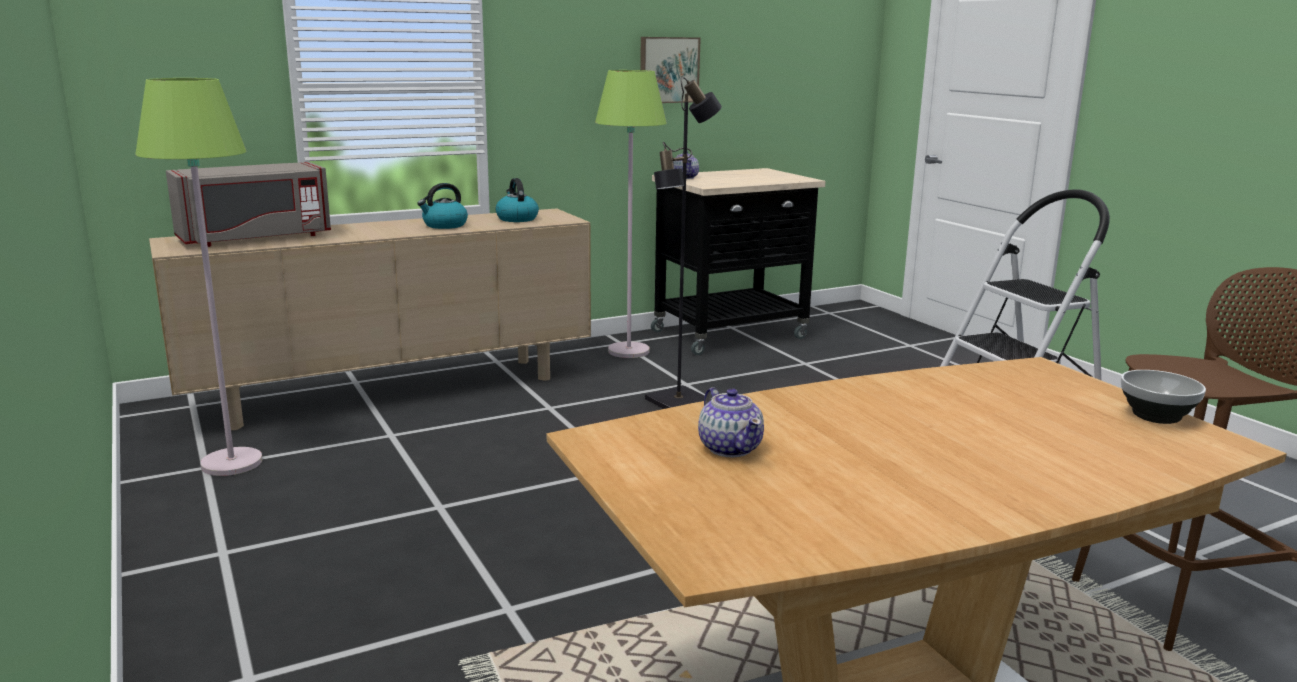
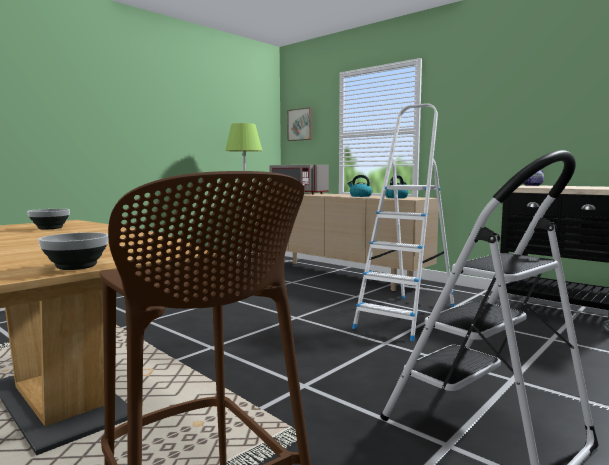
camera: 70 degrees right, 10 degrees down
green floor lamp [595,70,667,358] -> none
picture [640,37,701,103] -> picture moved to [287,107,313,141]
black floor lamp [645,77,722,409] -> white step ladder [352,103,455,341]
teapot [698,387,764,457] -> bowl [27,209,70,230]

